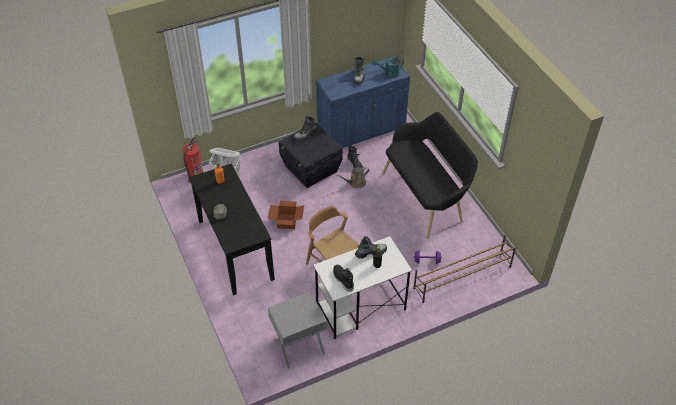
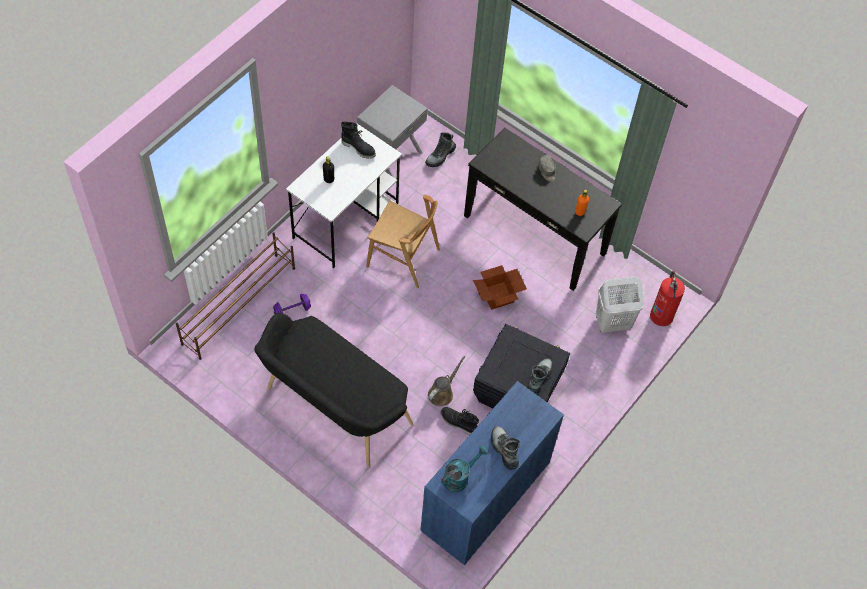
camera: 150 degrees right, 10 degrees up
boot [355,236,387,259] -> boot moved to [425,132,456,167]

